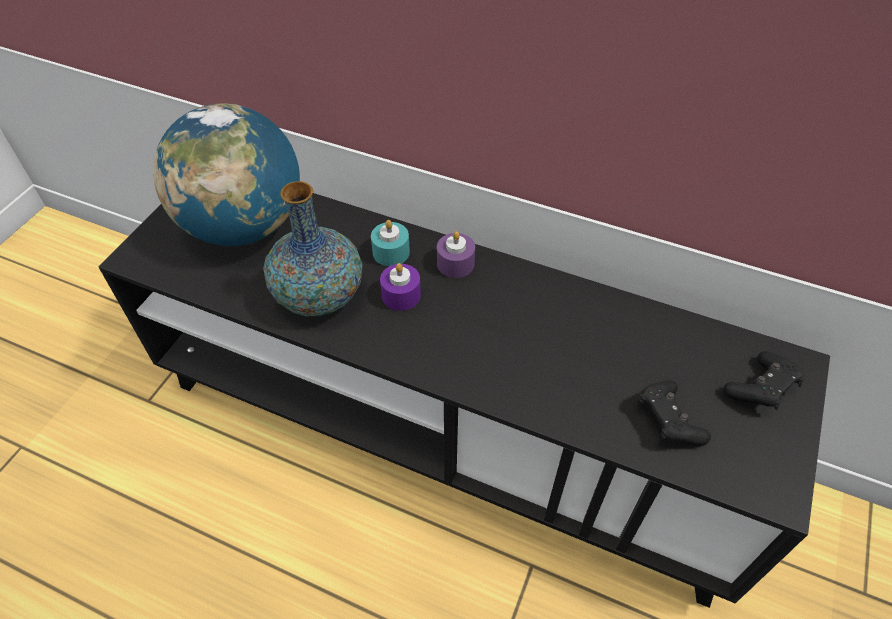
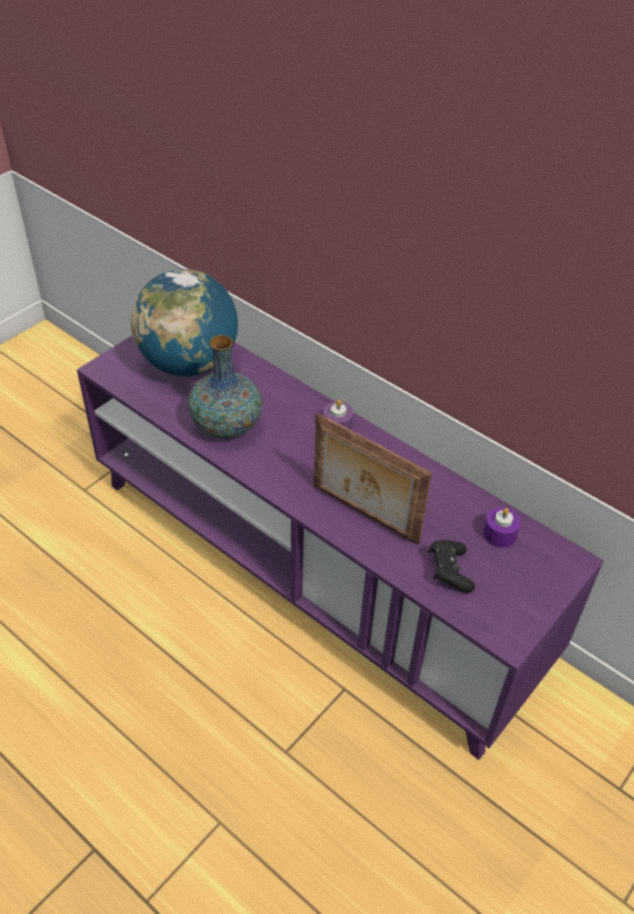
camera: 15 degrees right, 5 degrees down
black tv stand [99,193,830,608] -> purple tv stand [77,335,604,760]
turquoise candle [371,220,410,266] -> none
purple candle [380,263,421,311] -> purple candle moved to [483,507,521,548]
black game controller [723,351,805,410] -> none
none -> picture frame [314,413,432,545]

